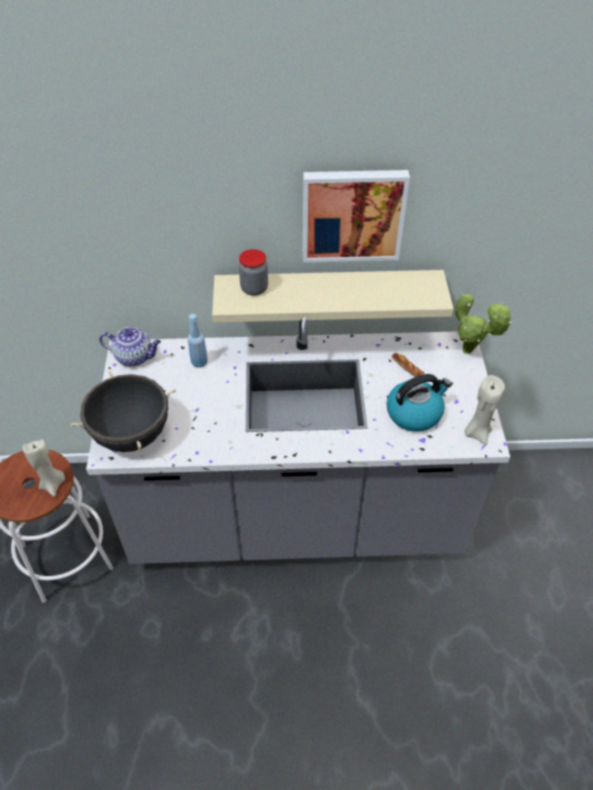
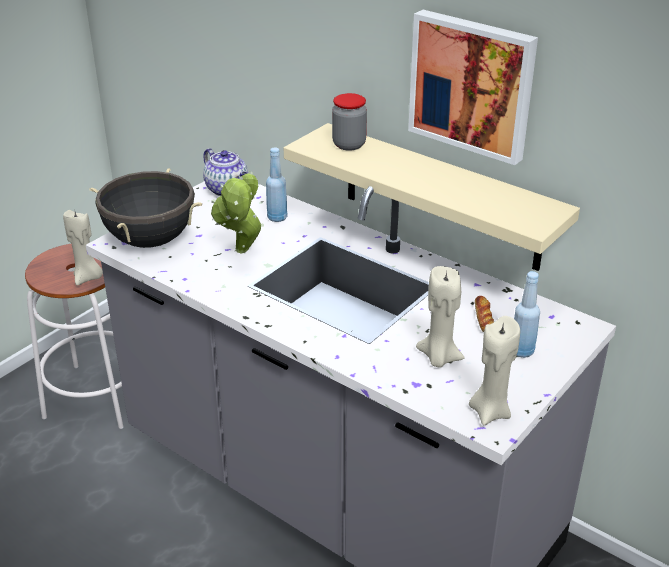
camera: 40 degrees right, 15 degrees down
kettle [387,374,452,432] -> beige candle [416,266,465,368]
potted plant [455,292,512,354] -> potted plant moved to [211,172,264,253]
none -> blue bottle [514,271,540,358]

